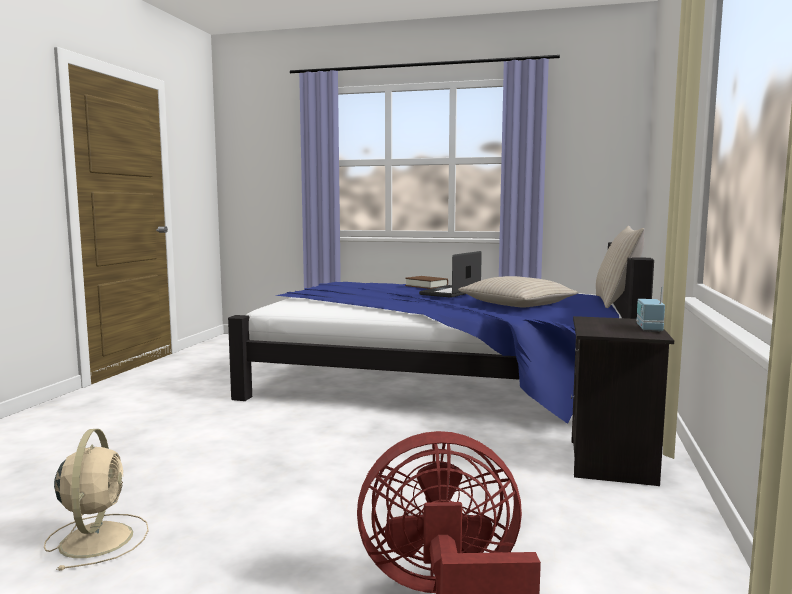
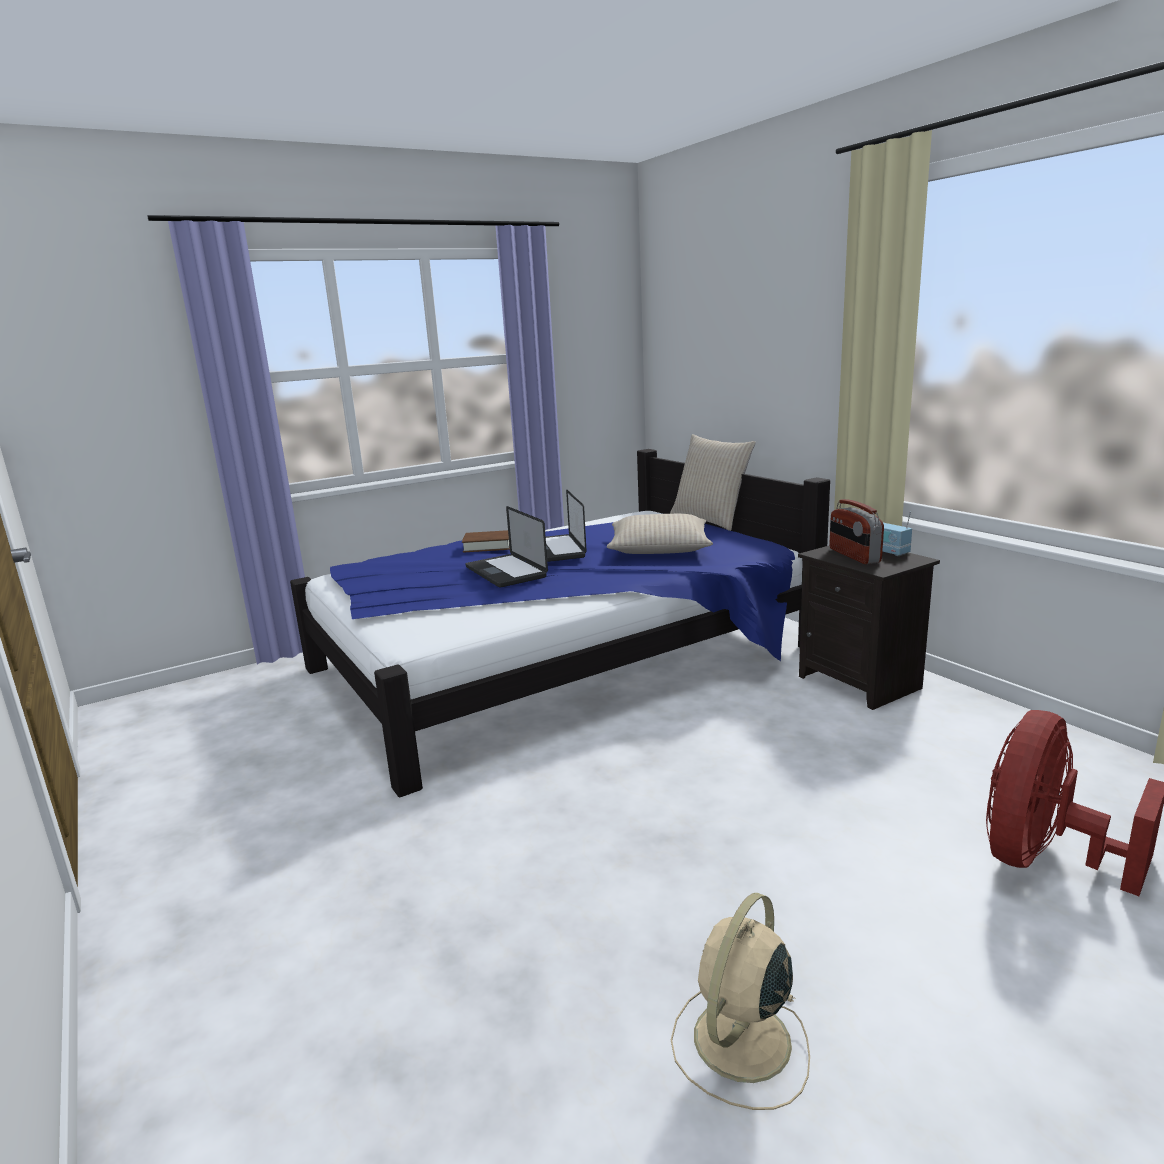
camera: 45 degrees left, 10 degrees up
beige fan [44,429,149,571] -> beige fan turned 90 degrees counterclockwise [671,893,810,1110]
none -> laptop [465,506,548,588]
none -> radio [829,499,884,564]

